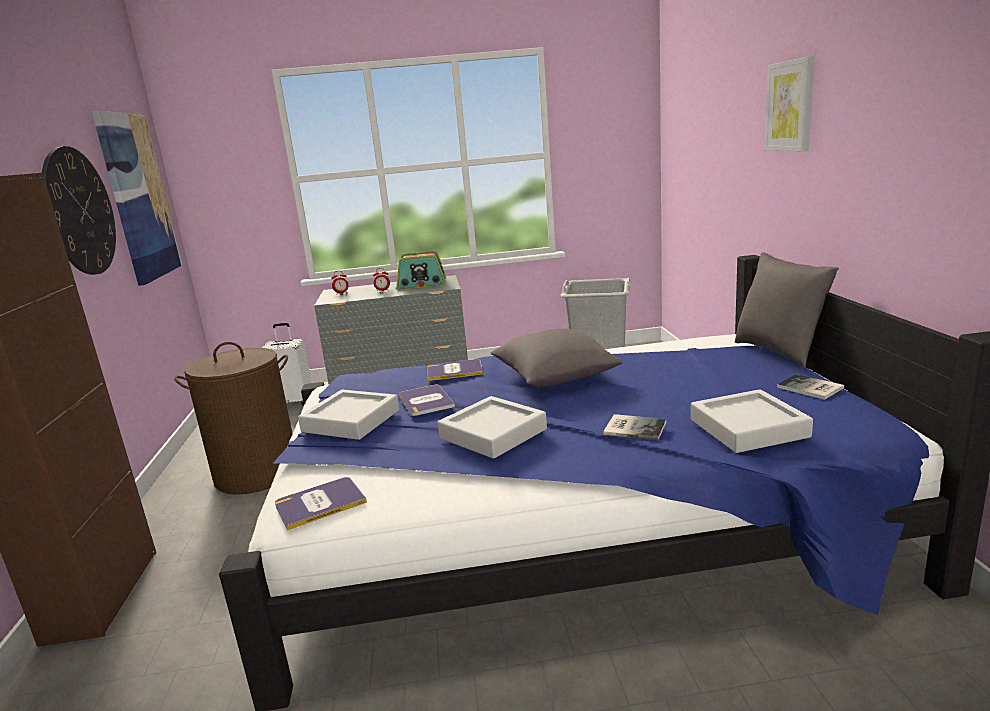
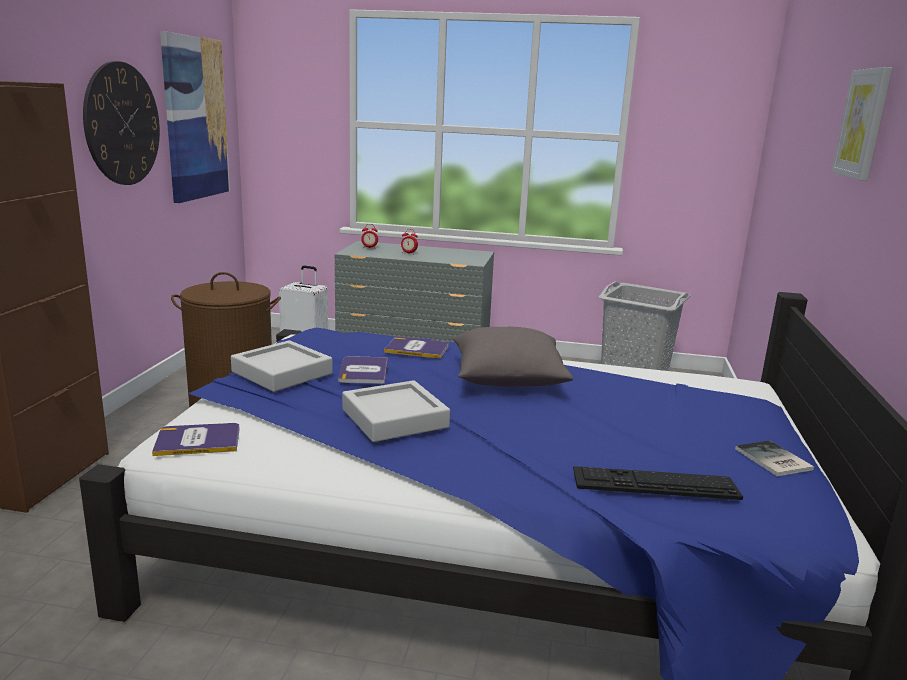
camera: 15 degrees right, 0 degrees up
radio [397,251,446,290] -> none
book [603,414,666,440] -> none
grey tray [691,389,813,453] -> keyboard [573,466,743,500]
grey pillow [735,252,839,368] -> none

